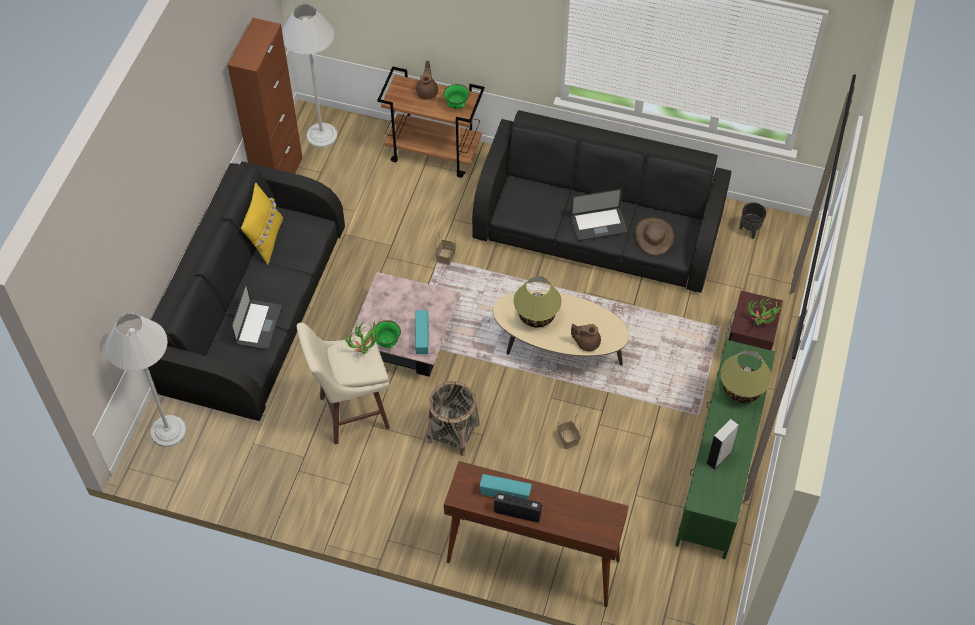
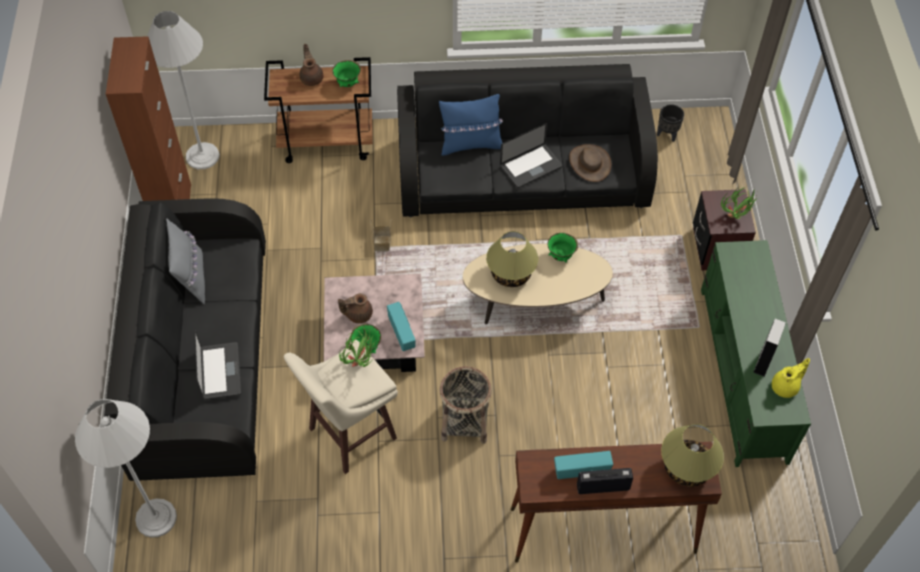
camera: 20 degrees left, 0 degrees up
yellow pillow [241,182,283,265] -> grey pillow [166,218,205,304]
basket [557,414,581,449] -> none
brown teapot [571,324,601,351] -> brown teapot moved to [338,293,373,323]
table lamp [720,350,771,403] -> table lamp moved to [661,424,724,487]
none -> blue pillow [439,94,503,156]
none -> green bowl [547,233,578,262]
none -> yellow teapot [772,358,810,398]

